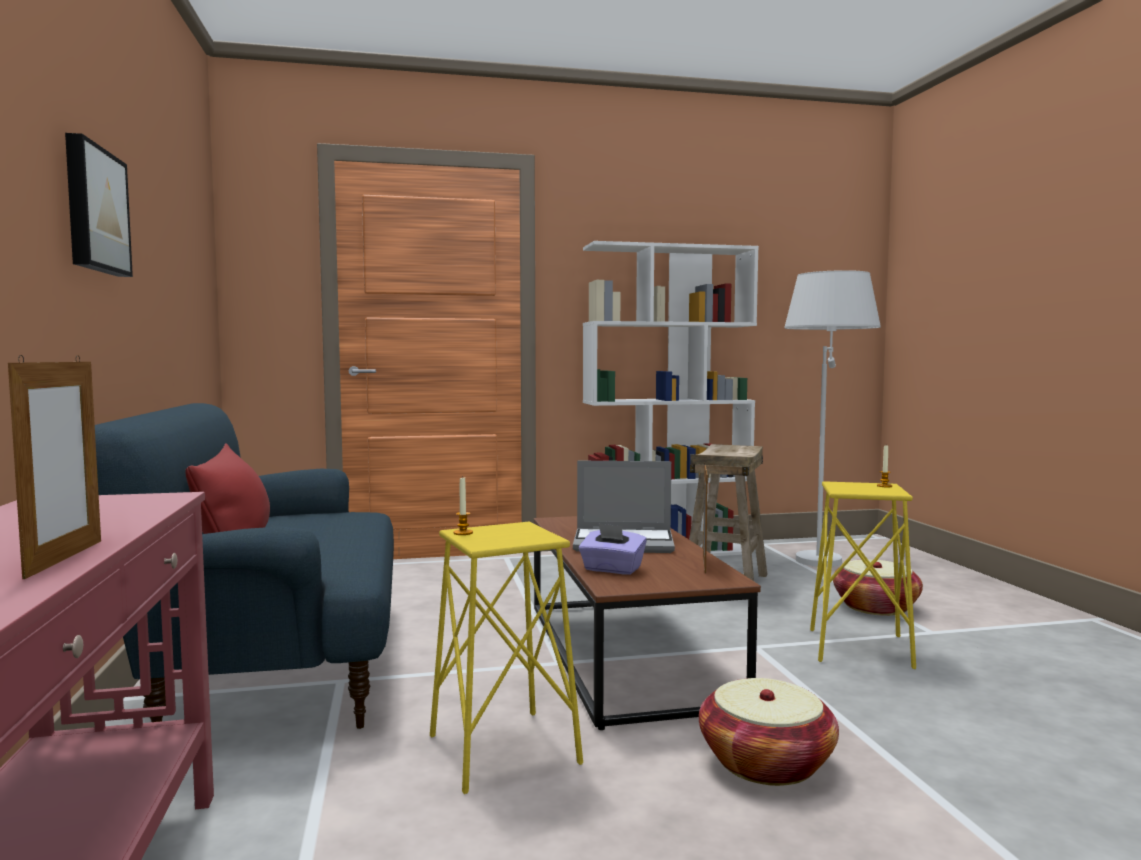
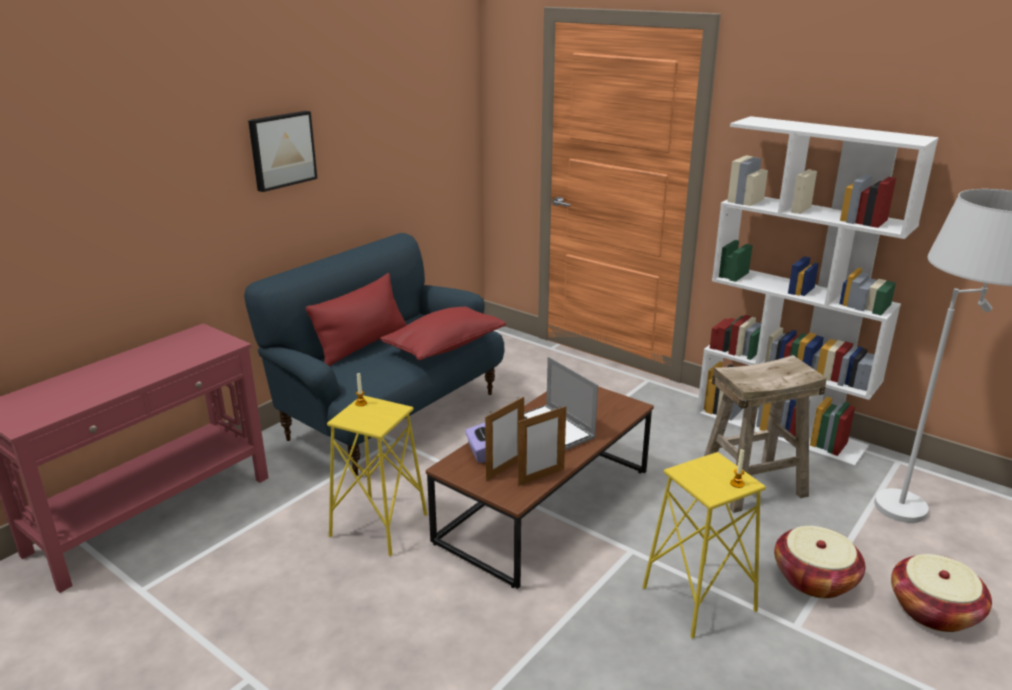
camera: 50 degrees right, 20 degrees up
picture frame [8,355,101,579] -> picture frame moved to [485,397,524,481]
basket [699,678,839,786] -> basket moved to [891,554,992,632]
none -> red pillow [380,307,506,361]

